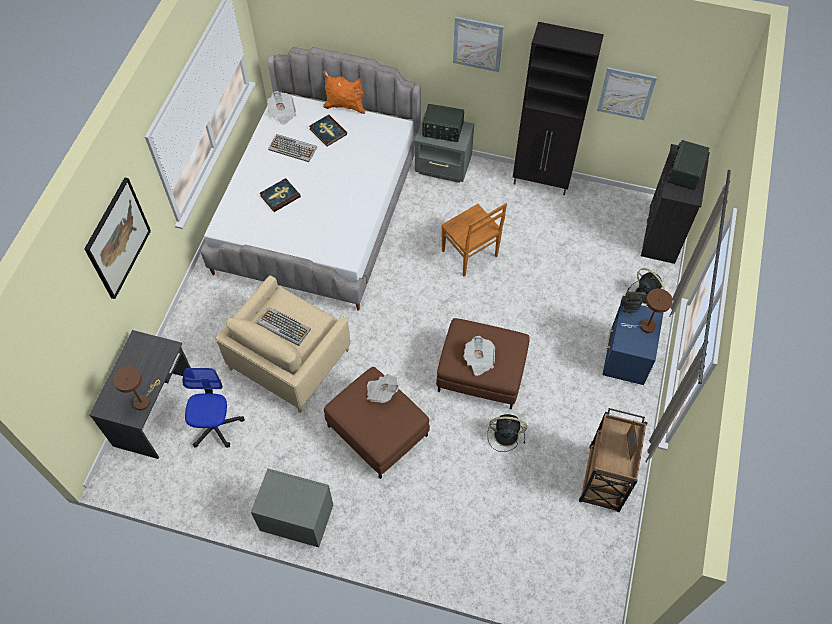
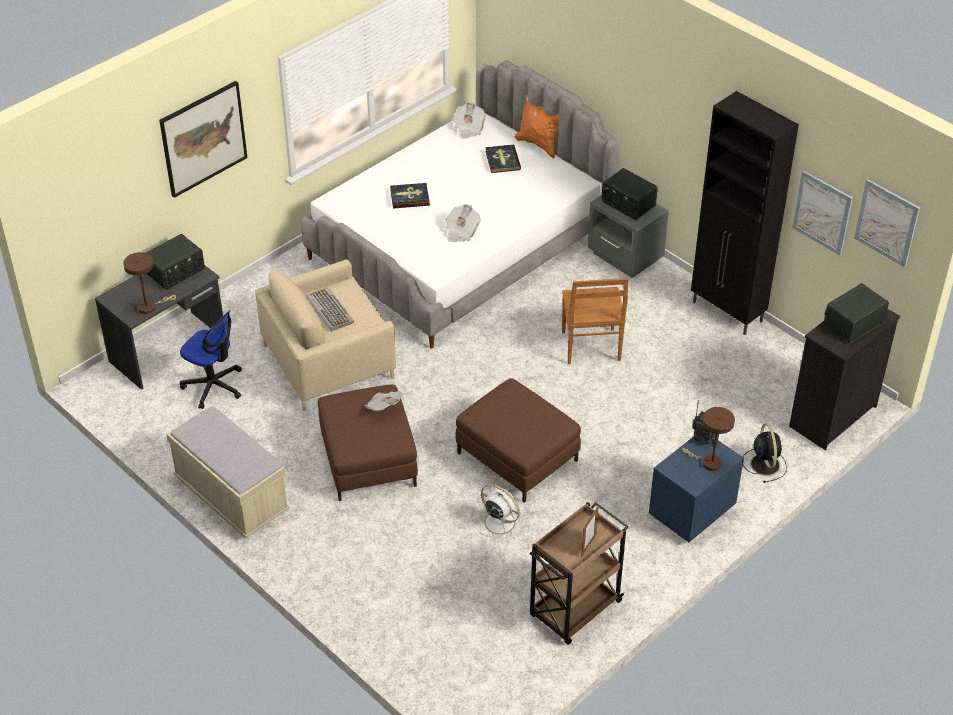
camera: 30 degrees right, 15 degrees down
office chair [183,368,245,448] -> office chair turned 90 degrees clockwise [180,310,242,409]
grey nightstand [251,468,333,547] -> beige bench [166,406,290,538]
keyboard [268,134,317,162] -> none
picture [453,17,504,72] -> picture moved to [854,179,920,267]
newspaper [463,336,495,376] -> newspaper moved to [445,204,481,242]
black fan [487,414,527,452] -> white fan [476,484,523,539]
none -> radio [146,234,205,290]

